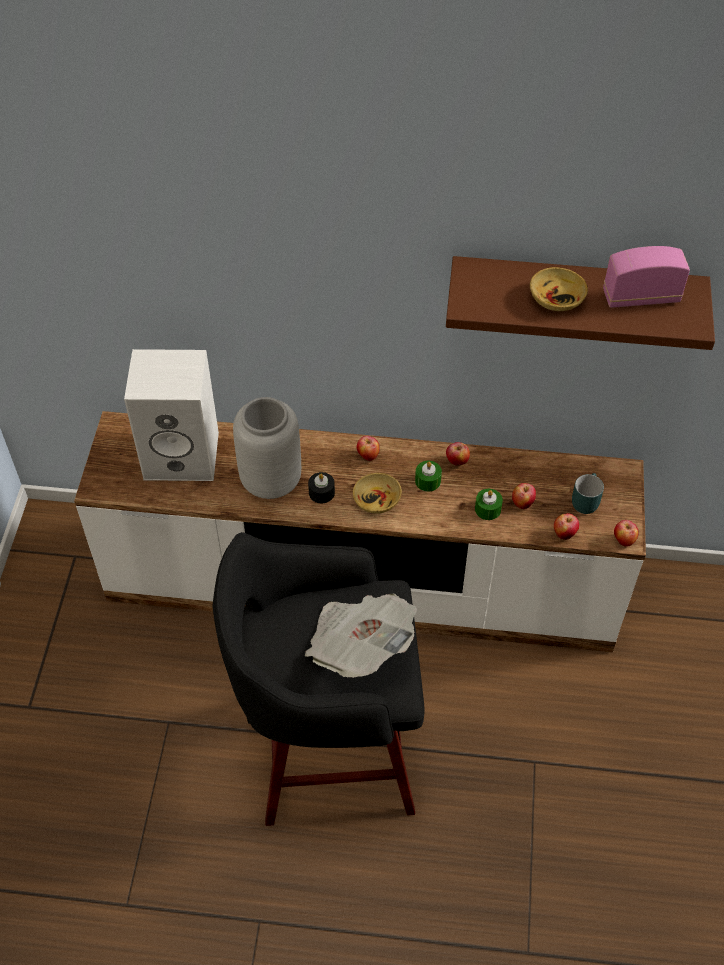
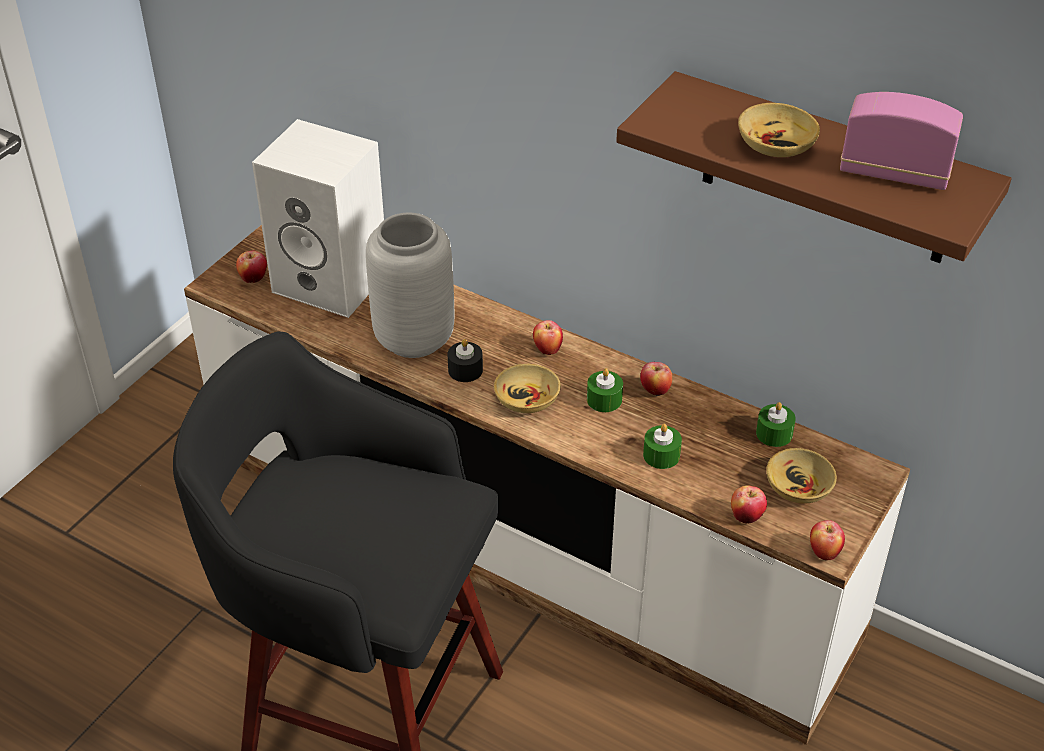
camera: 25 degrees right, 10 degrees down
newspaper [305,593,417,678] -> none
apple [512,483,536,509] -> apple moved to [236,251,267,283]
turquoise mug [572,473,604,514] -> beige bowl [766,448,837,504]
none -> green candle [756,402,796,447]

